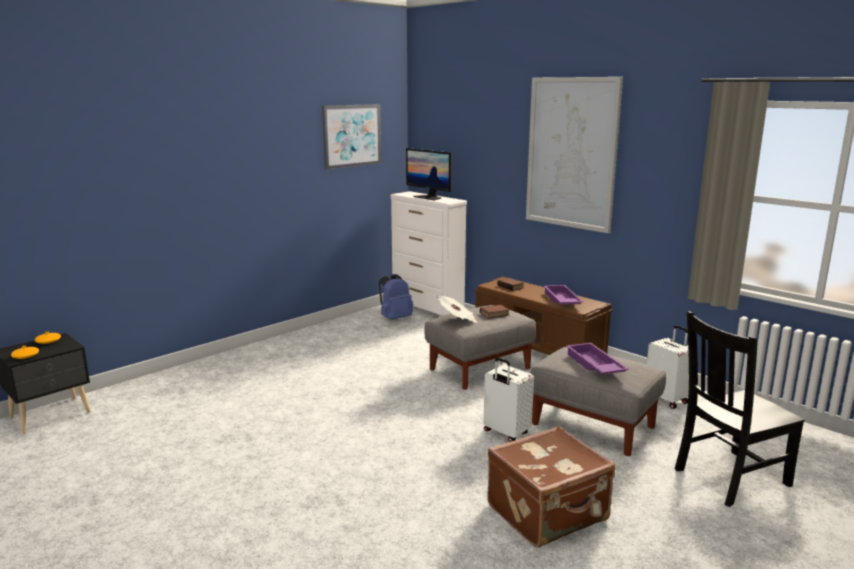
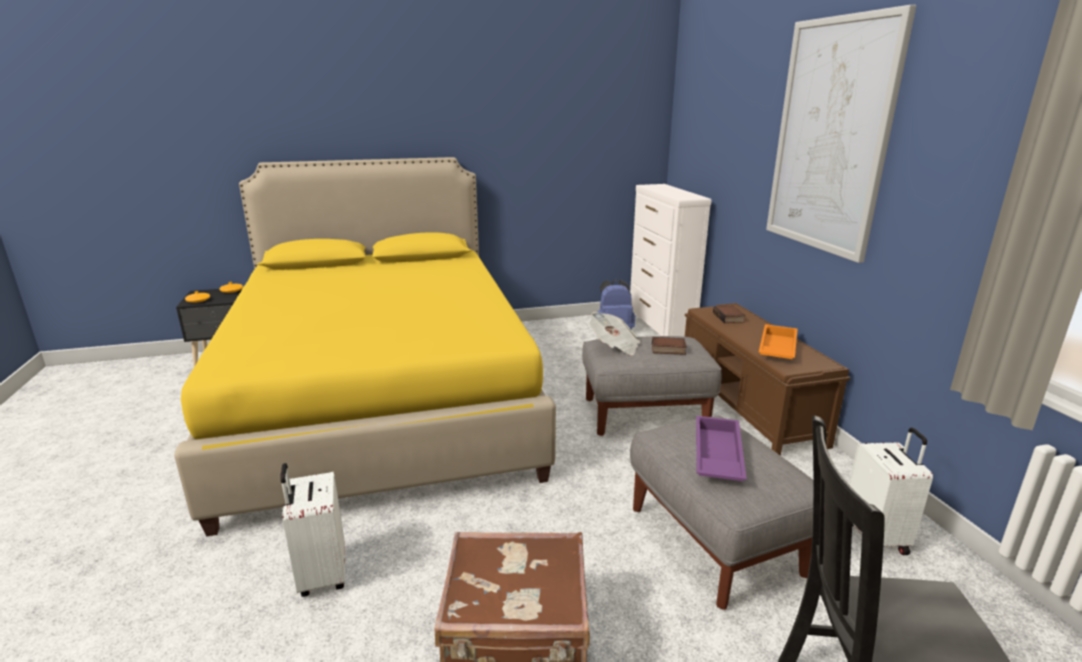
camera: 30 degrees right, 5 degrees up
picture [322,104,381,169] -> none
monitor [406,148,452,201] -> none
white suitcase [484,357,534,442] -> white suitcase moved to [280,463,345,597]
purple tray [544,285,583,304] -> orange tray [759,324,798,359]
none -> yellow bed [174,157,556,536]

